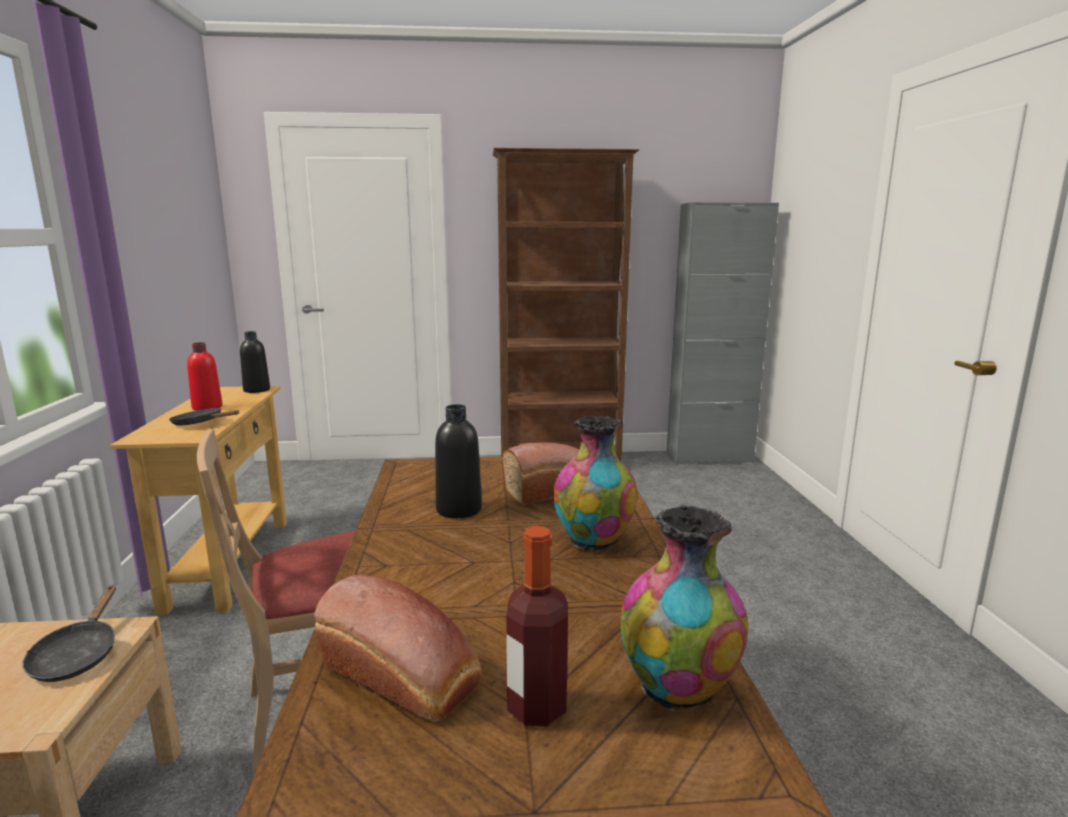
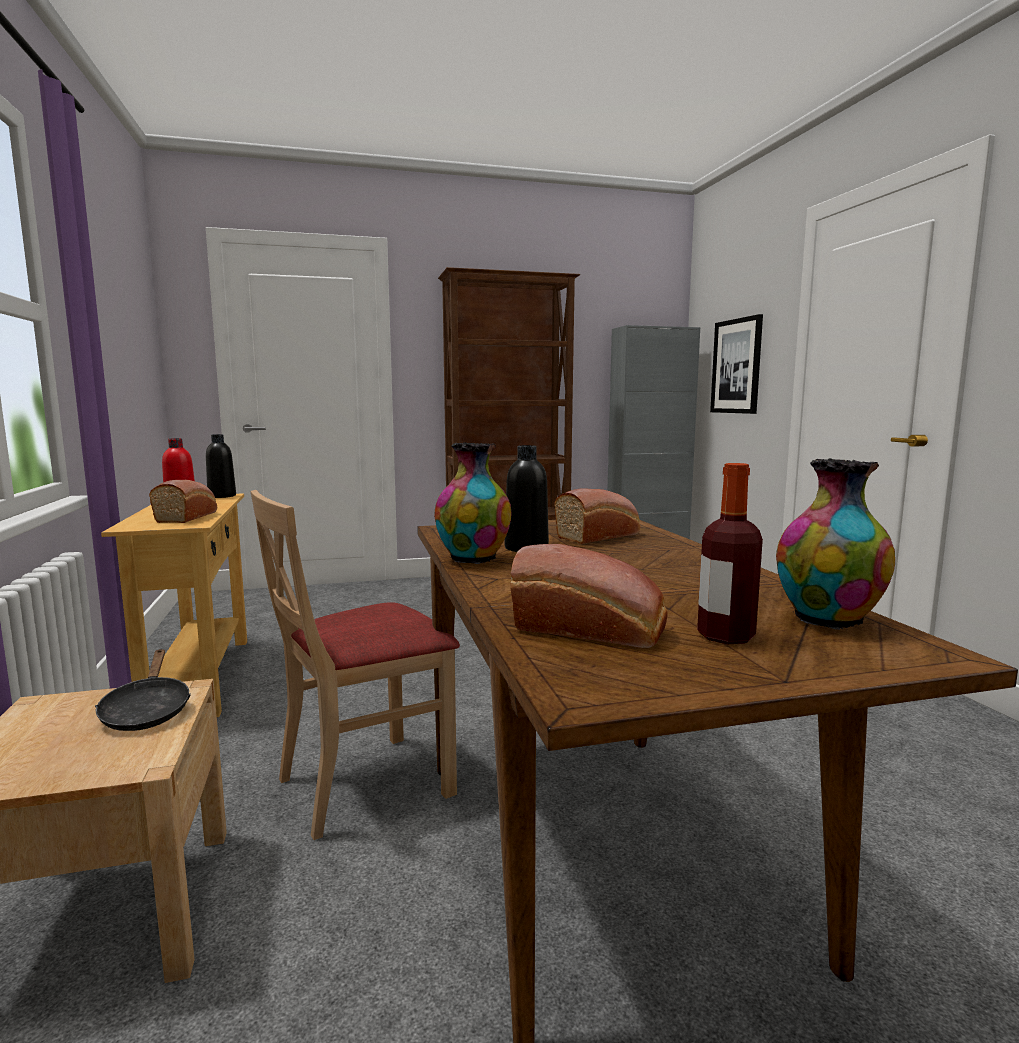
camera: 10 degrees left, 5 degrees down
black frying pan [169,408,239,426] -> bread [149,480,217,523]
vase [553,415,637,552] -> vase moved to [434,442,512,564]
none -> picture [710,314,763,414]

